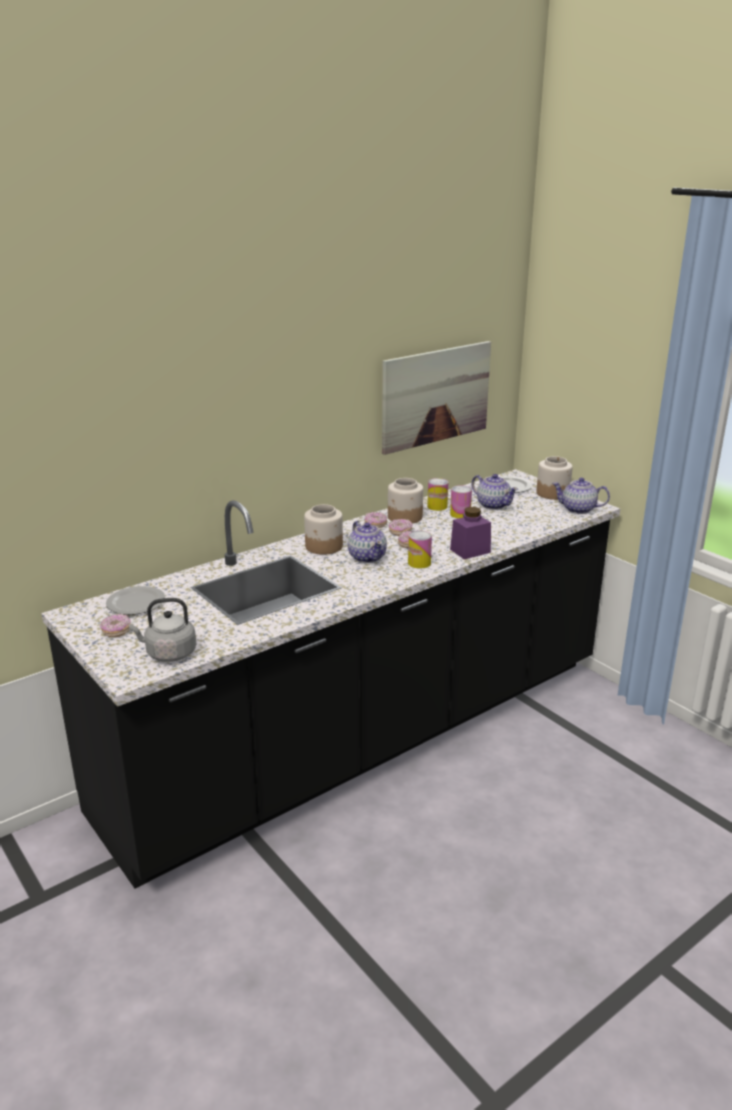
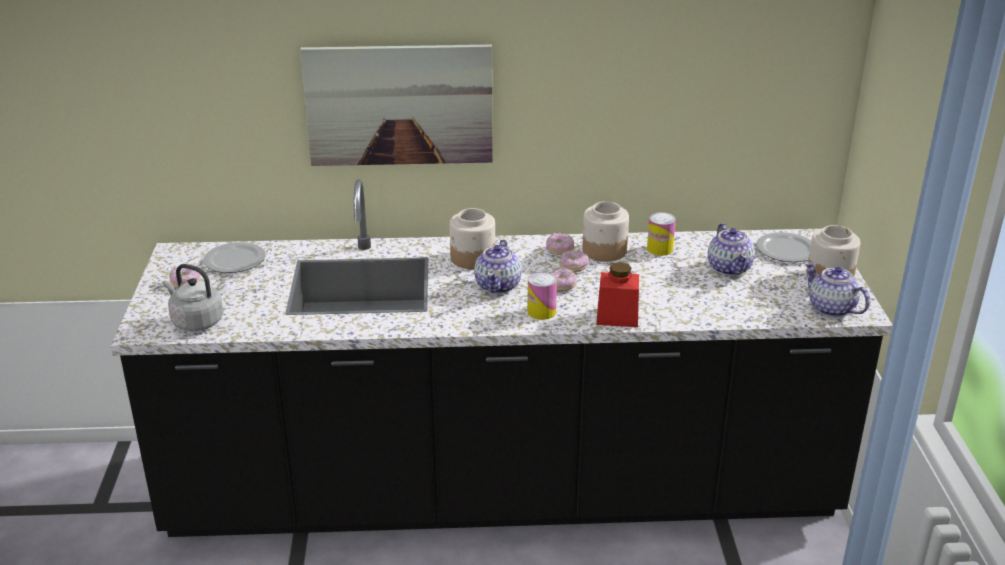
camera: 35 degrees right, 5 degrees up
picture [382,341,491,455] -> picture moved to [300,44,493,166]
can [450,485,472,519] -> none
purple jar [450,507,491,559] -> red jar [596,262,639,327]

